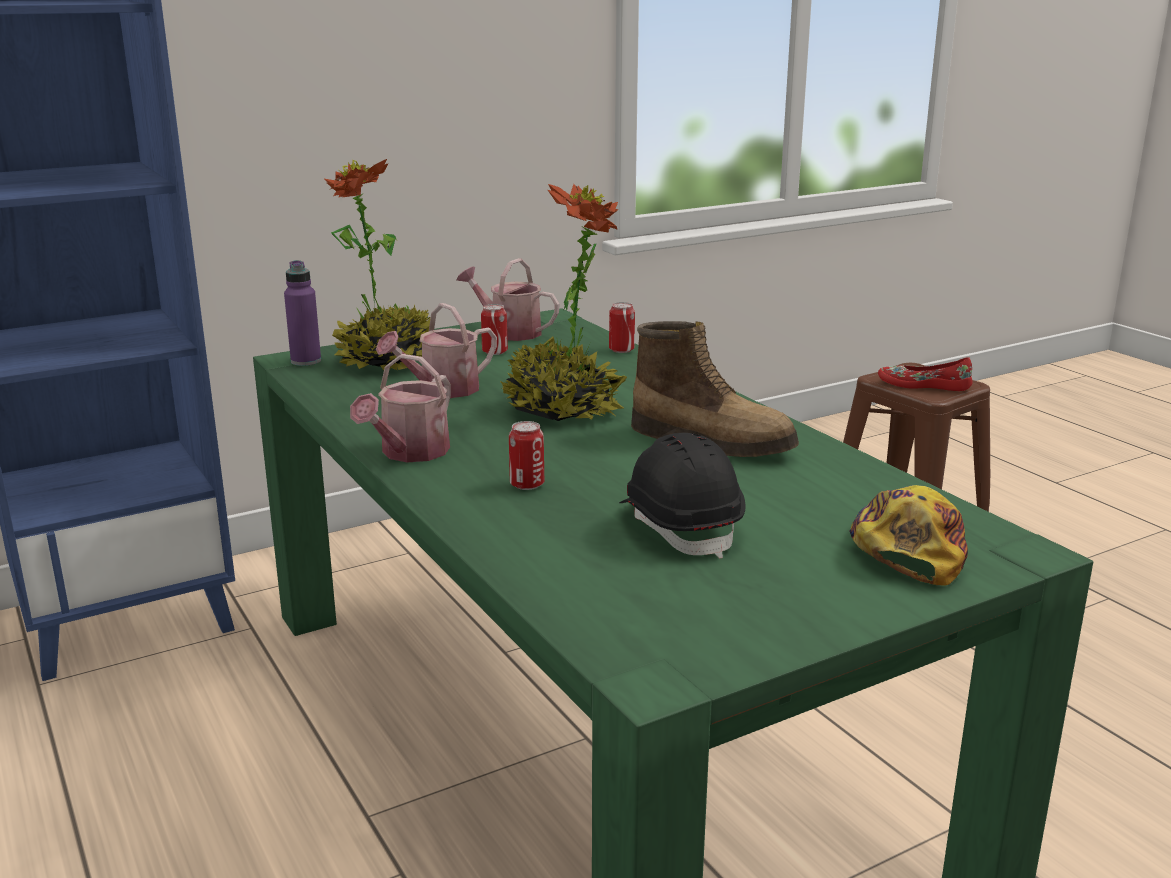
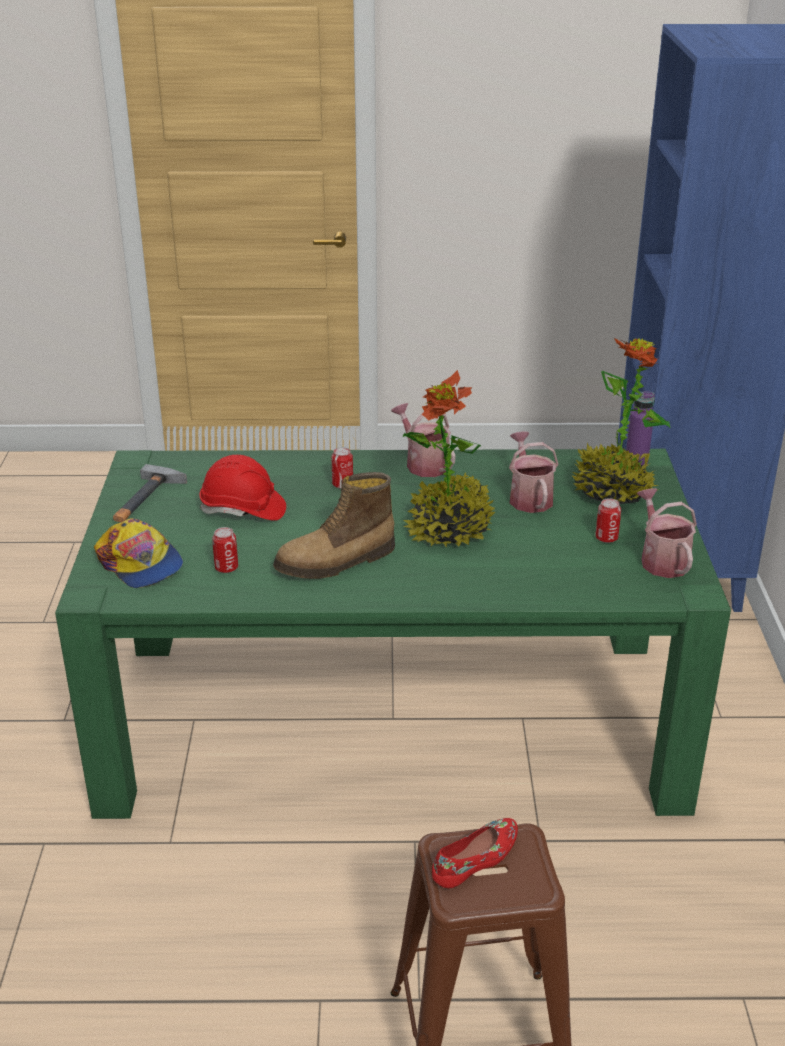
camera: 120 degrees right, 10 degrees up
watering can [457,258,559,341] -> watering can turned 75 degrees counterclockwise [637,488,697,578]
can [609,302,635,353] -> can moved to [212,527,238,573]
black hard hat [619,433,746,559] -> red hard hat [199,455,286,521]
none -> hammer [113,464,187,522]

